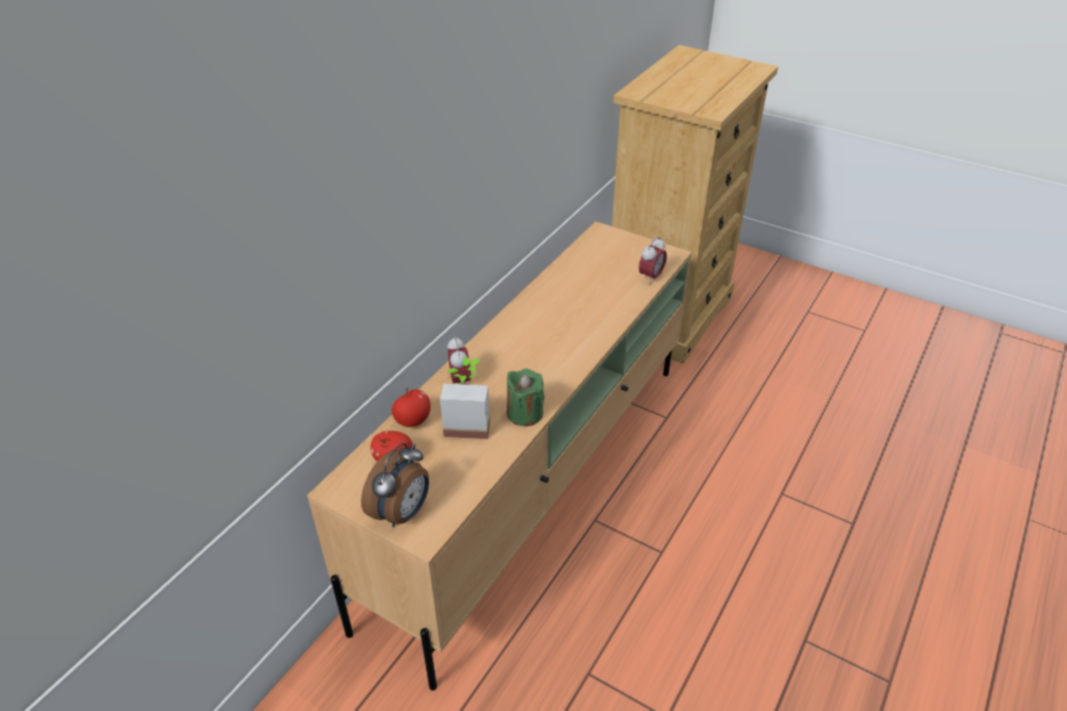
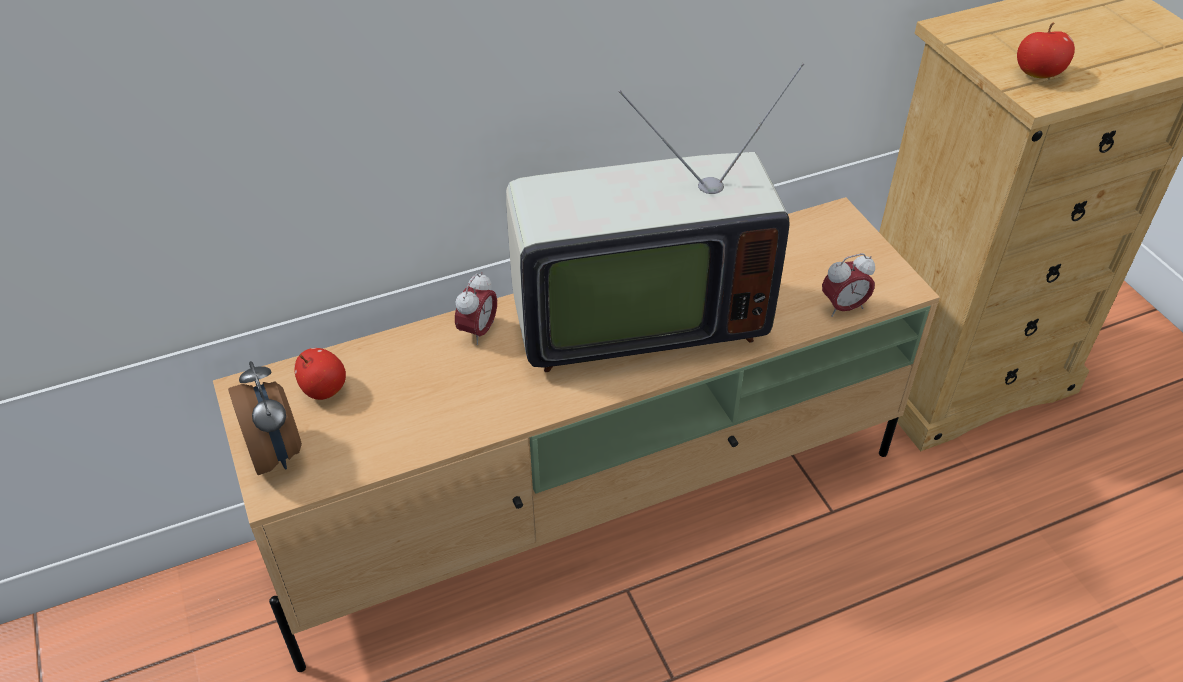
camera: 35 degrees right, 5 degrees up
alarm clock [361,443,429,527] -> alarm clock turned 90 degrees counterclockwise [228,361,302,475]
apple [392,387,431,427] -> apple moved to [1017,23,1075,78]
potted plant [440,357,490,439] -> none
green candle [507,368,545,426] -> none
none -> television [506,63,804,372]

